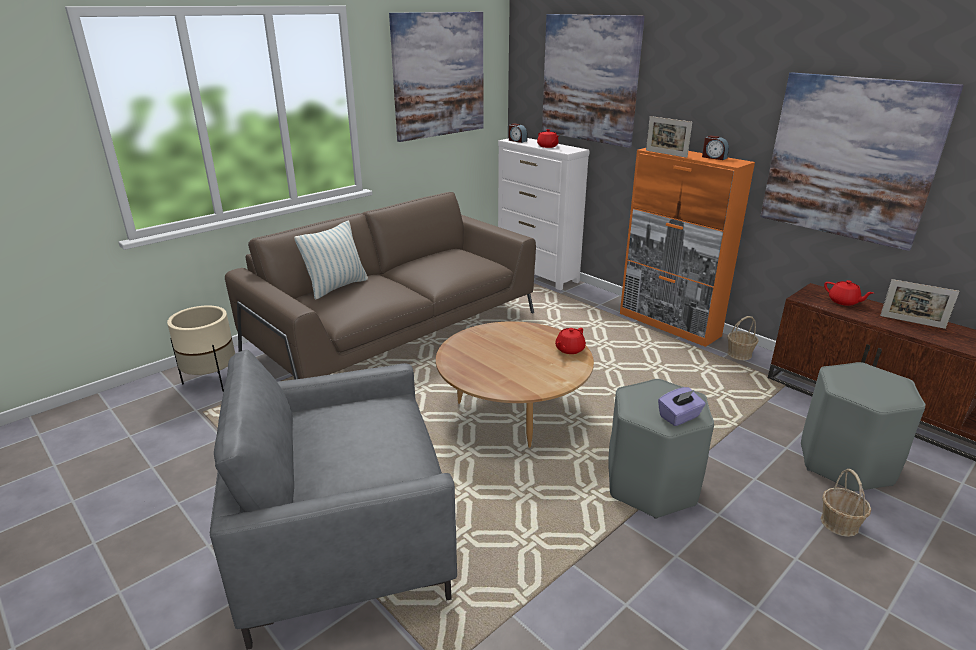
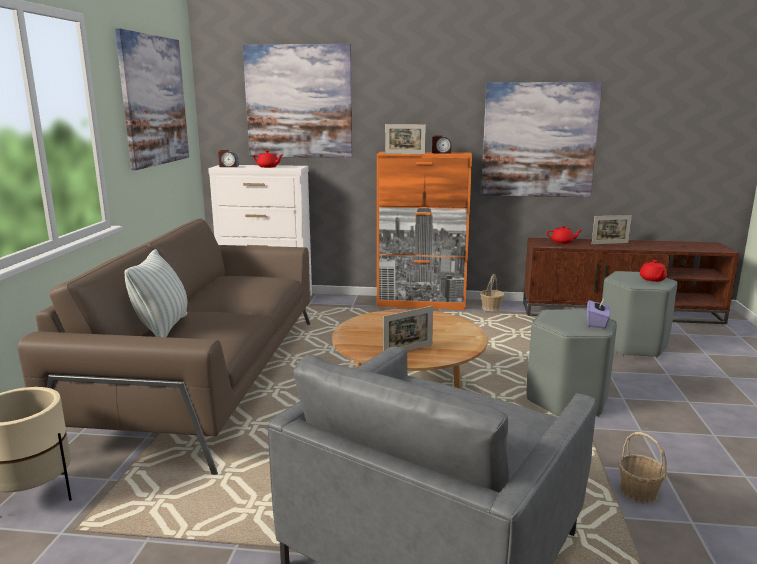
camera: 40 degrees left, 10 degrees down
red teapot [555,328,586,354] -> red teapot moved to [640,260,667,282]
basket [820,469,871,537] -> basket moved to [618,432,667,504]
none -> picture frame [383,306,433,351]

